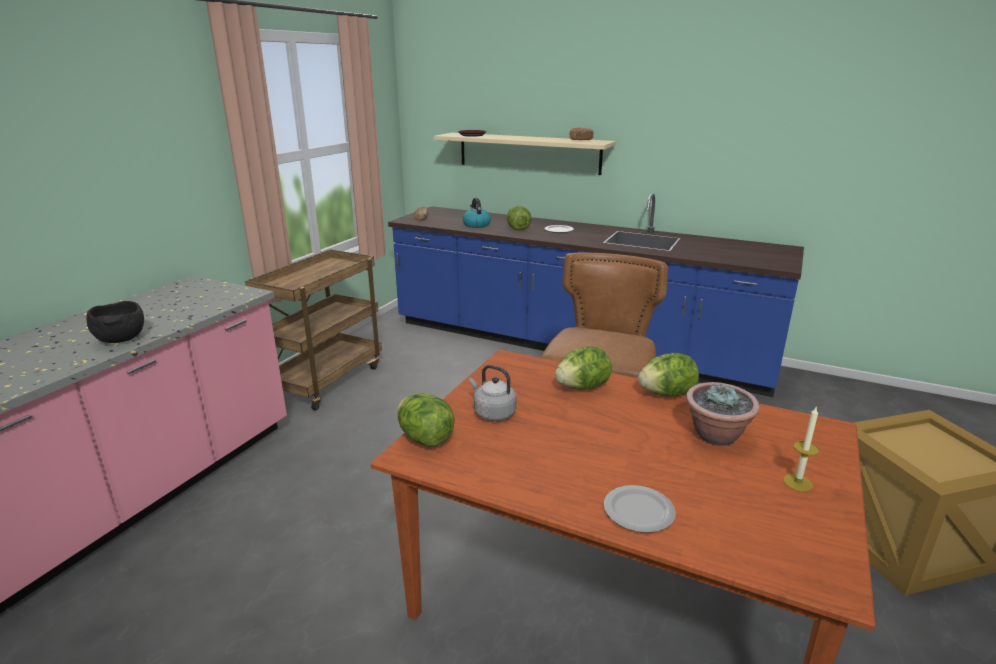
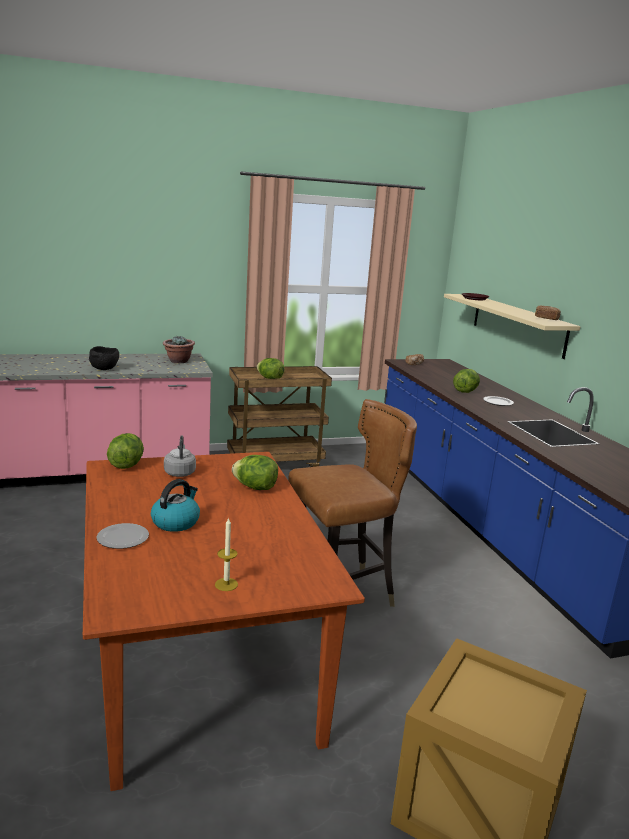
camera: 45 degrees right, 5 degrees down
kettle [462,198,491,228] -> kettle moved to [151,479,200,532]
lettuce [638,353,699,397] -> lettuce moved to [257,358,284,379]
potted plant [686,382,760,446] -> potted plant moved to [163,336,195,363]

